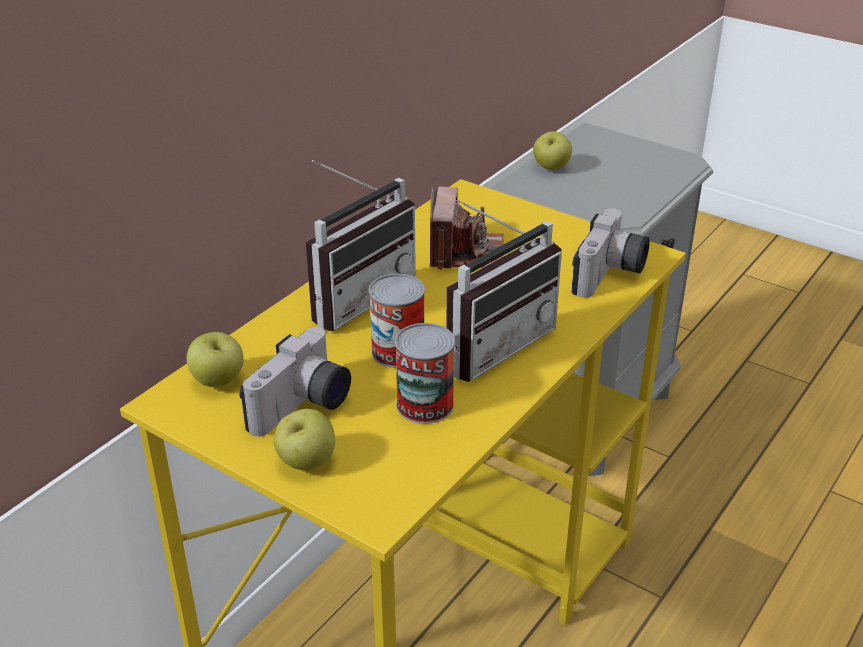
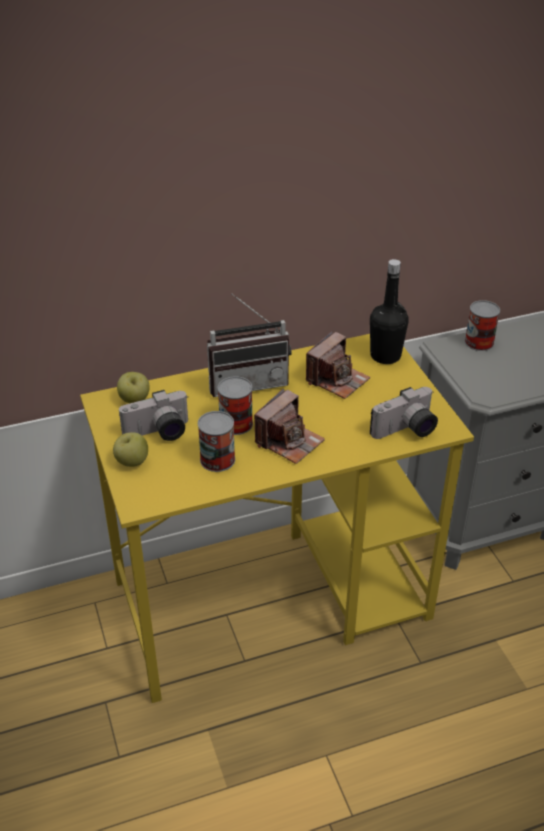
camera: 35 degrees right, 5 degrees up
radio [446,199,562,382] -> camera [254,388,325,464]
apple [533,131,572,170] -> can [465,300,500,351]
none -> black bottle [370,259,409,364]

